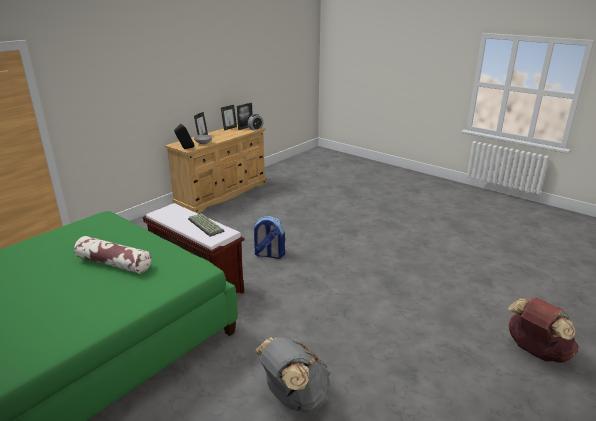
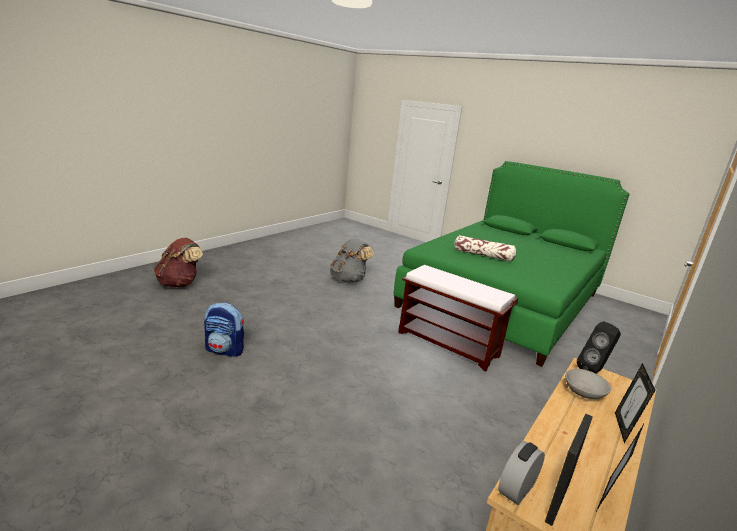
camera: 175 degrees right, 5 degrees down
keyboard [188,213,225,237] -> none
backpack [254,216,285,259] -> backpack moved to [204,303,244,357]

